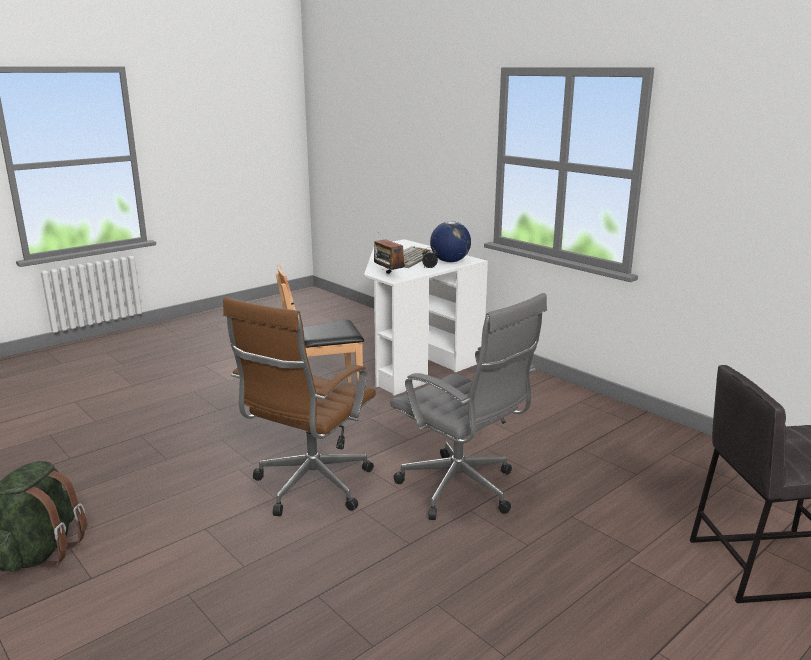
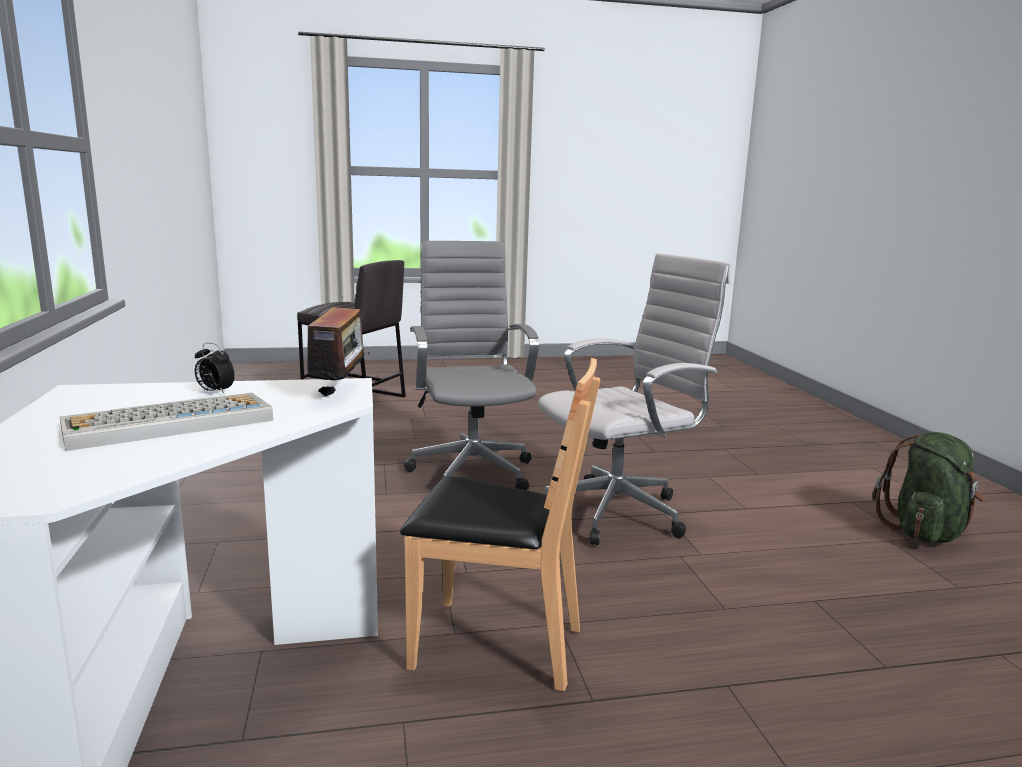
camera: 150 degrees left, 5 degrees down
brown office chair [223,297,376,516] -> white office chair [538,253,730,545]
globe [430,221,471,262] -> none

